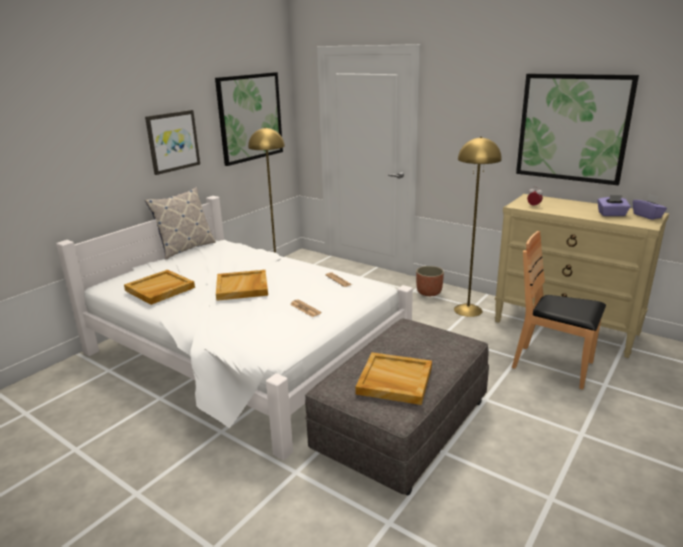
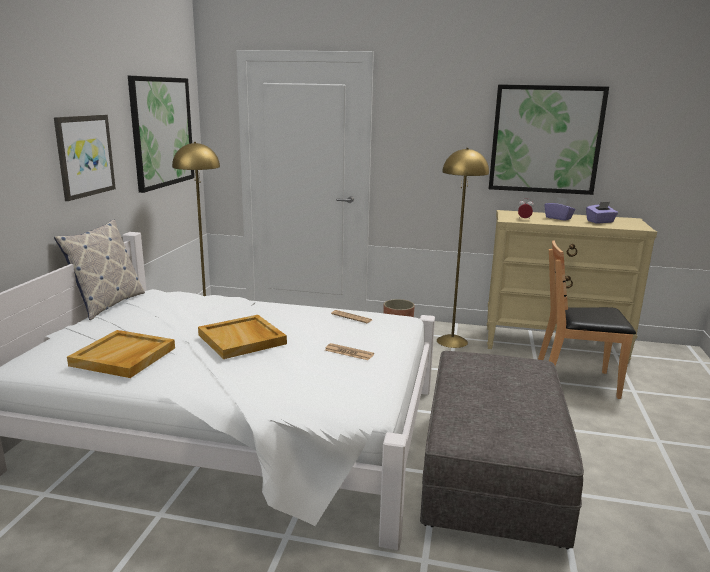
camera: 25 degrees left, 5 degrees down
beige tray [355,352,432,405] -> none
purple tissue box [633,194,667,220] -> purple tissue box moved to [544,197,575,221]

